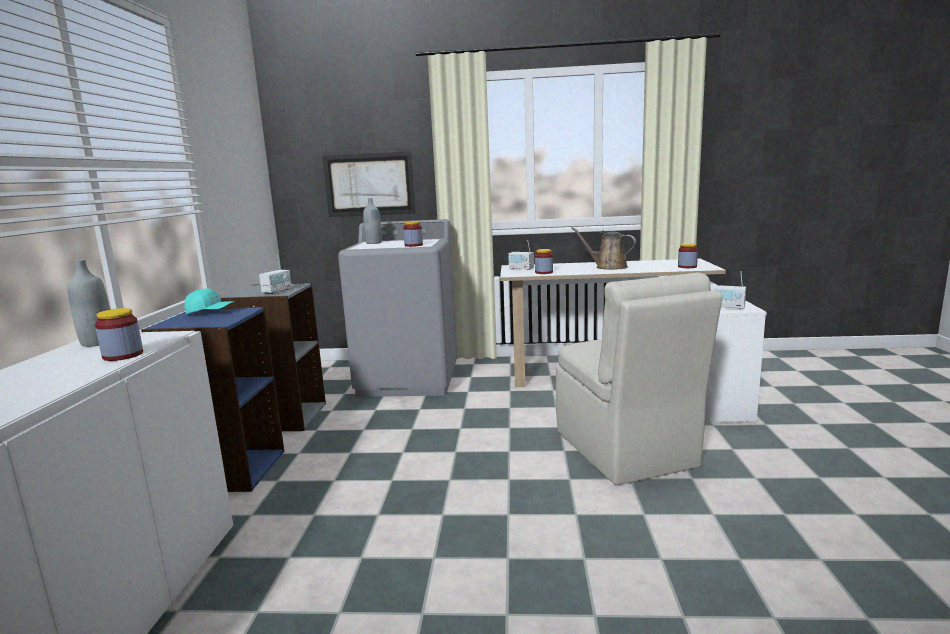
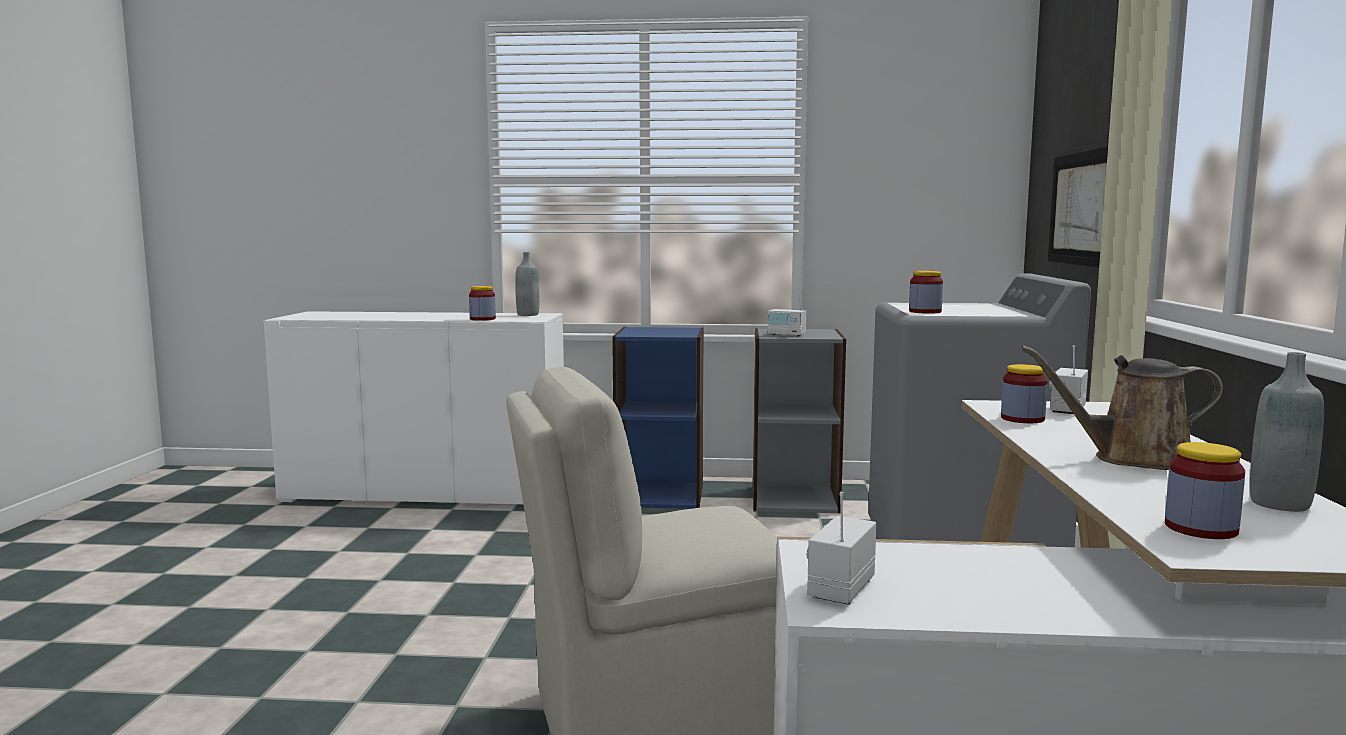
camera: 90 degrees right, 5 degrees down
turquoise cap [184,288,235,314] -> none
grey bottle [363,198,382,244] -> grey bottle moved to [1250,352,1324,512]
brown watering can [571,227,636,270] -> brown watering can turned 120 degrees counterclockwise [1021,346,1223,470]

